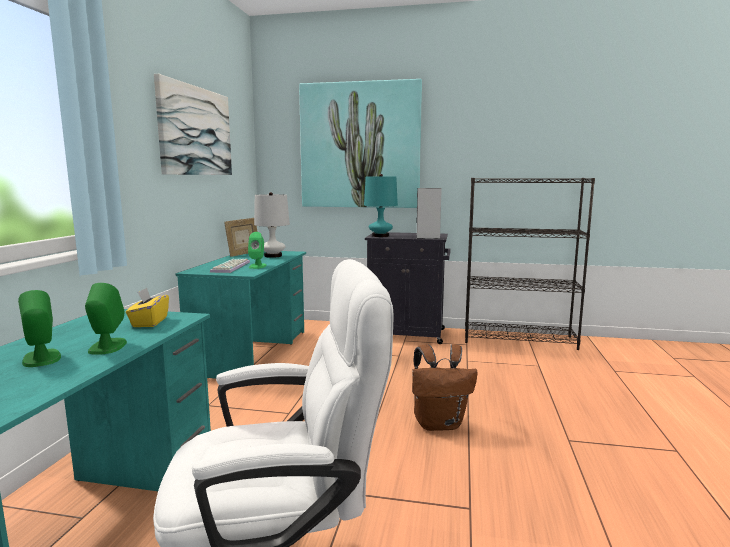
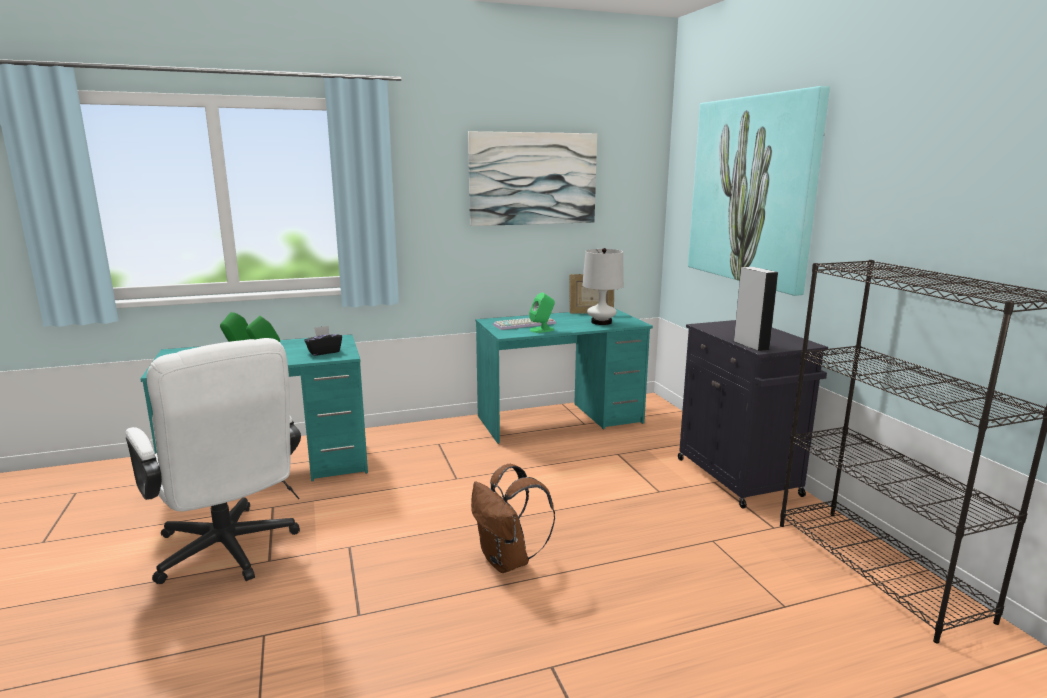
camera: 60 degrees right, 5 degrees up
yellow tissue box [126,288,169,327] -> black tissue box [304,326,342,356]
turquoise table lamp [364,174,398,237] -> none

